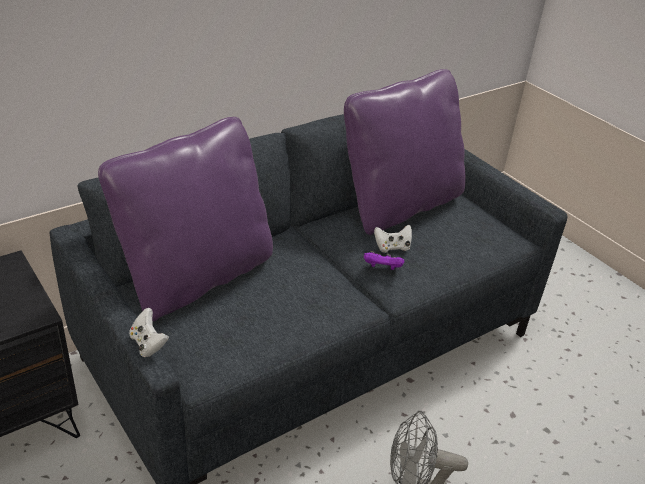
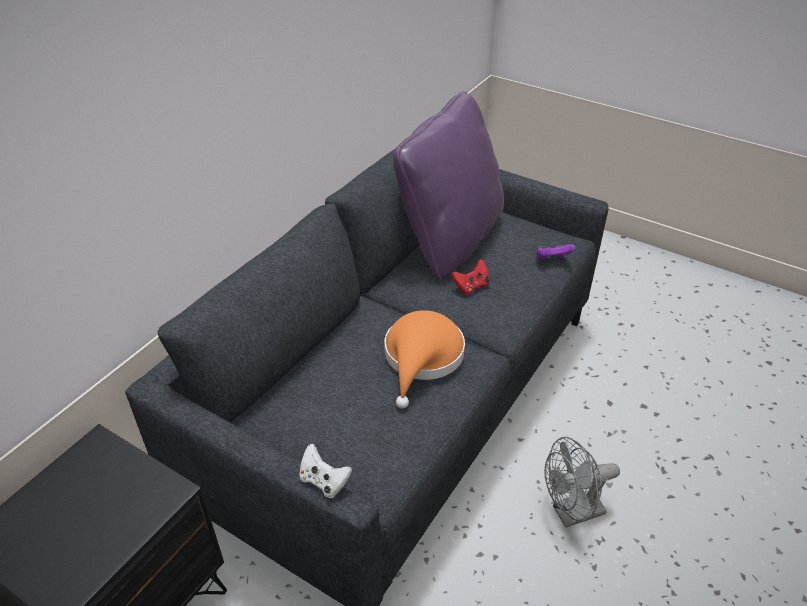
camera: 20 degrees left, 5 degrees up
purple pillow [98,117,273,321] -> none
purple game controller [364,251,404,270] -> purple game controller moved to [536,244,576,261]
white game controller [374,225,412,253] -> red game controller [451,259,490,295]
none -> orange hat [384,310,465,409]

